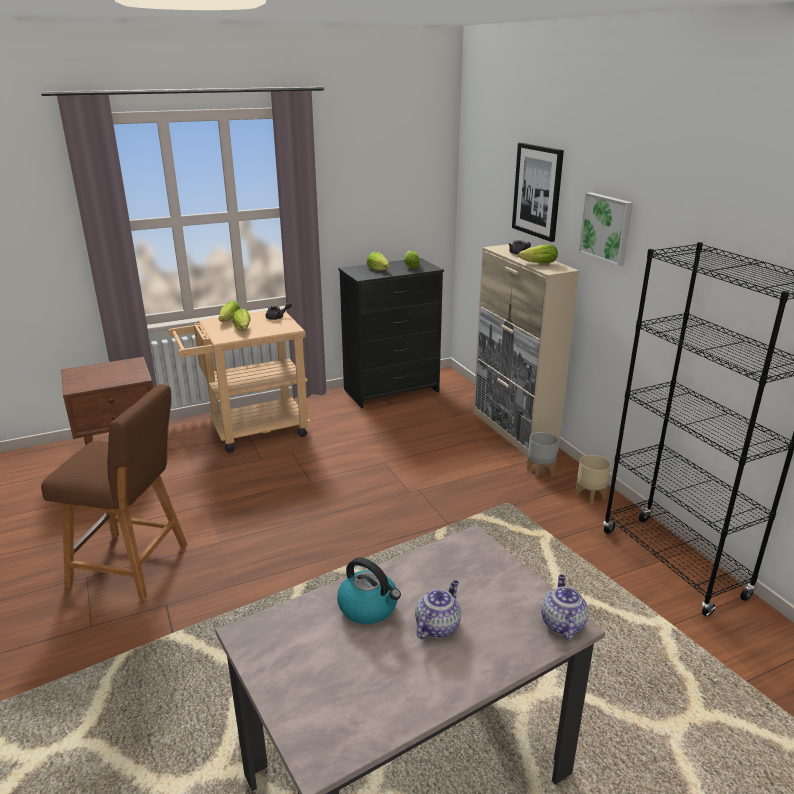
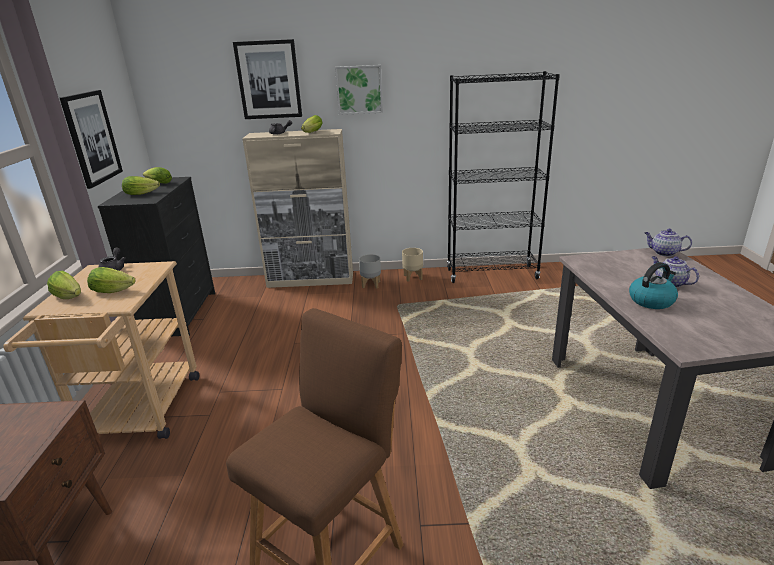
camera: 65 degrees left, 0 degrees up
none -> picture [60,90,123,189]

